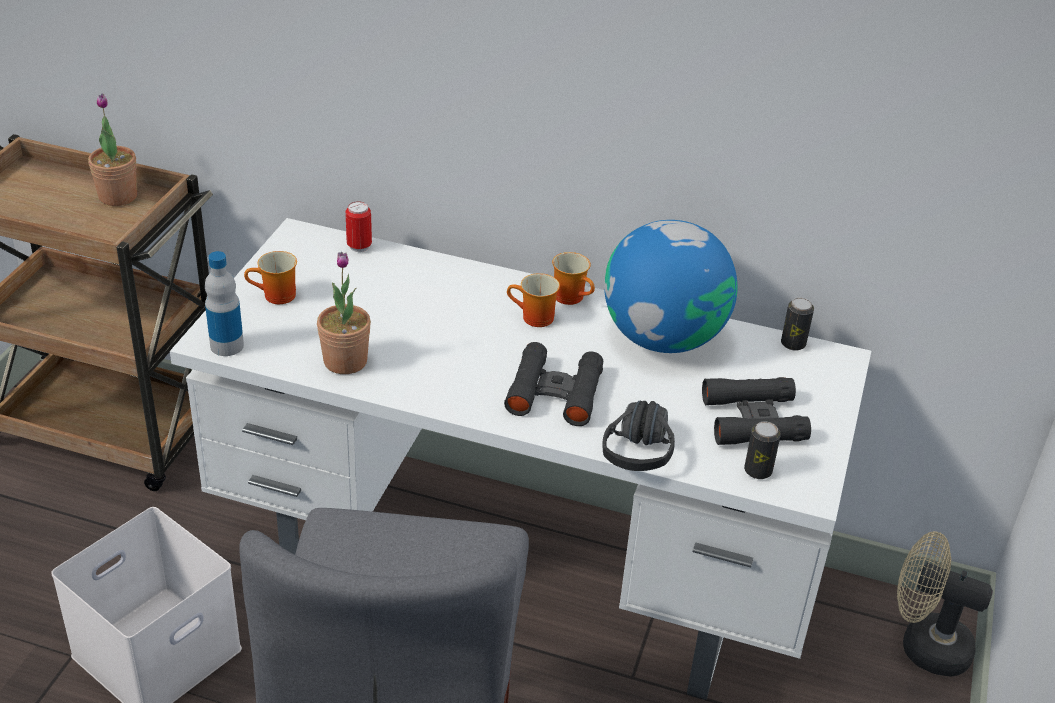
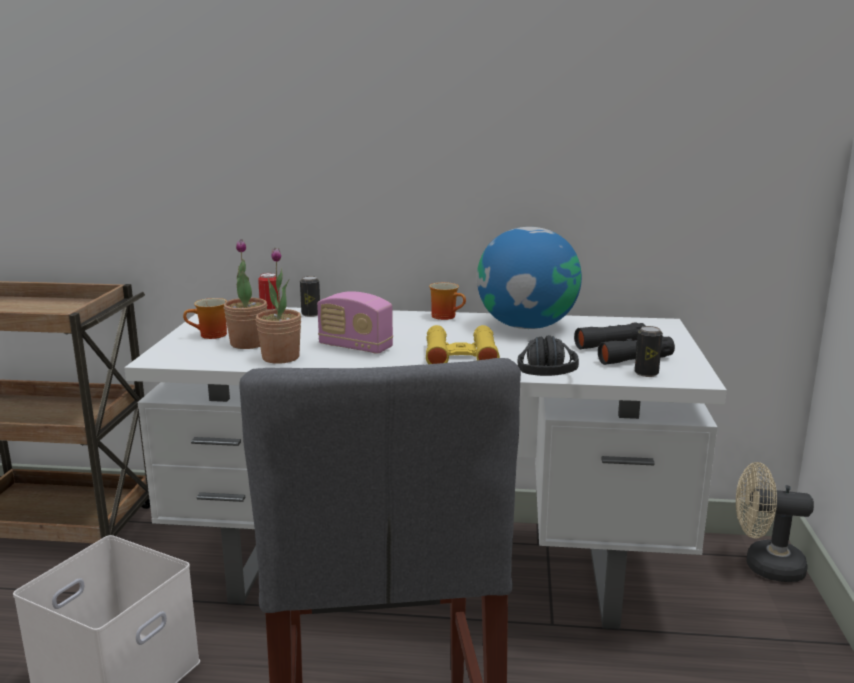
camera: 10 degrees left, 20 degrees down
potted plant [88,93,137,206] -> potted plant moved to [224,239,267,349]
bottle [205,251,244,356] -> none
black binoculars [504,342,603,426] -> yellow binoculars [426,325,500,364]
mug [507,273,560,327] -> none
can [781,298,814,351] -> can moved to [300,276,320,317]
none -> radio [317,291,393,353]

